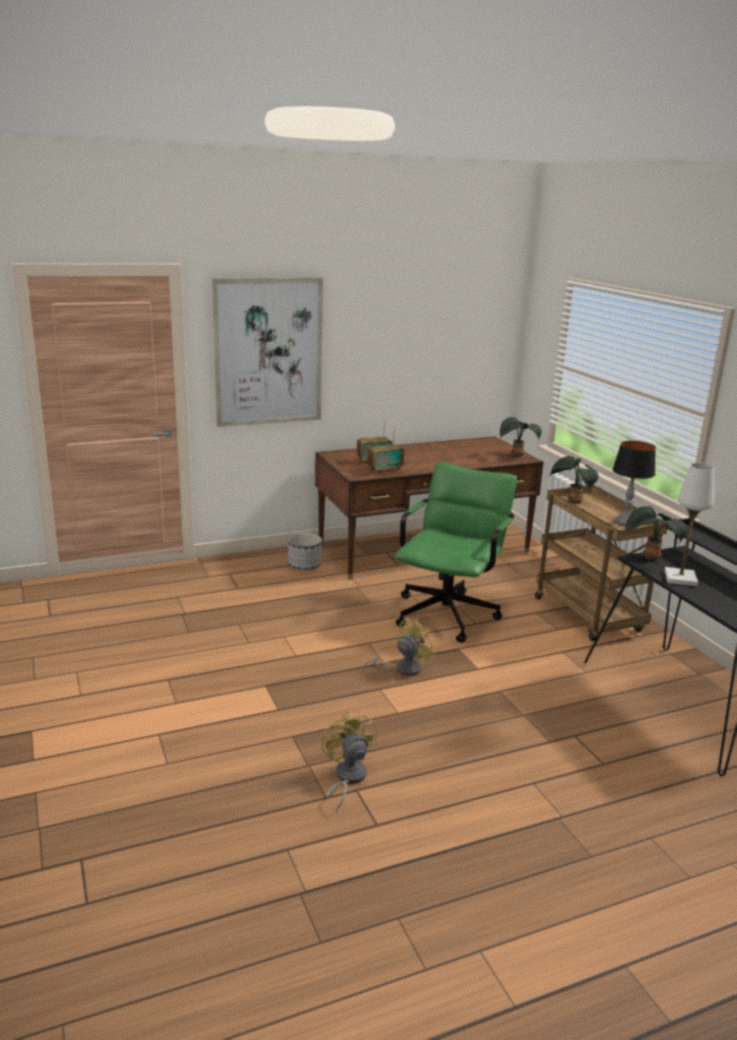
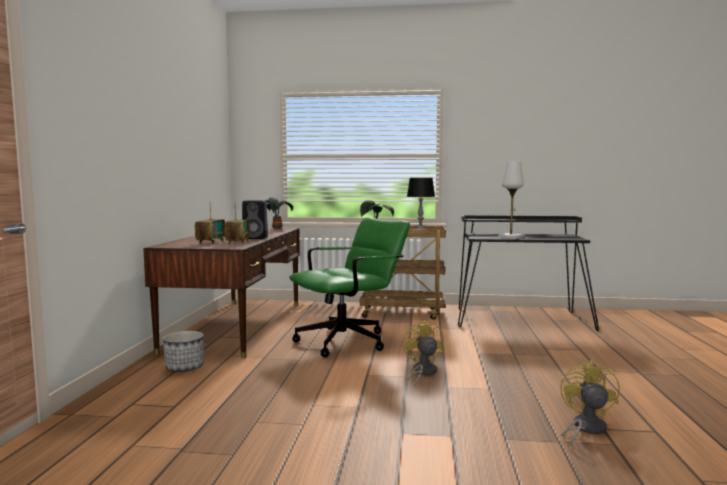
camera: 60 degrees left, 15 degrees down
picture [212,278,323,427] -> none
yellow fan [322,711,377,812] -> yellow fan turned 90 degrees clockwise [560,360,620,448]
green office chair [394,462,517,643] -> green office chair turned 90 degrees clockwise [289,217,410,358]
potted plant [625,506,687,560] -> none
none -> black speaker [242,200,268,239]

